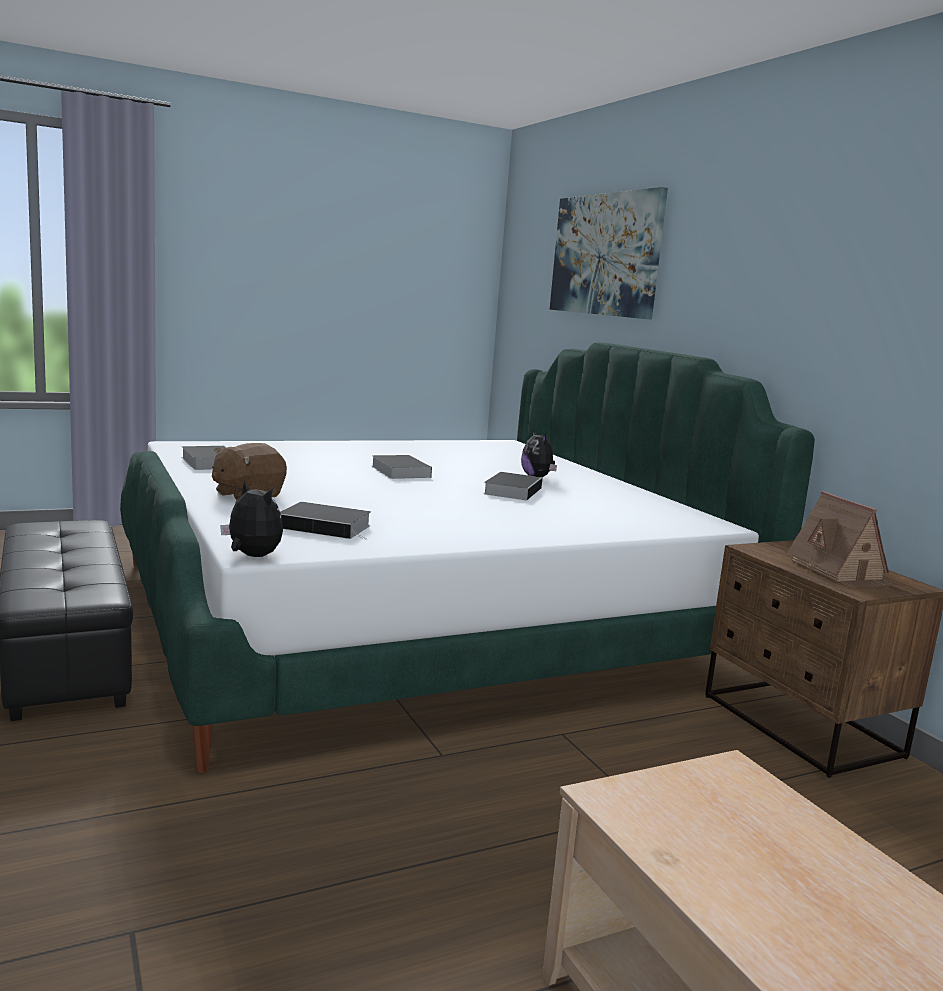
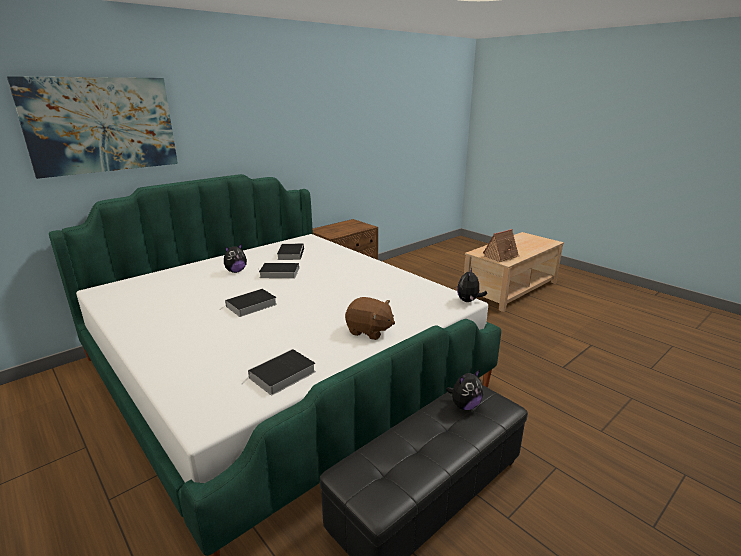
camera: 105 degrees left, 10 degrees up
book [280,502,371,540] -> book moved to [277,244,304,260]
toy house [787,491,895,587] -> toy house moved to [483,229,519,262]
none -> plush toy [446,370,483,410]

